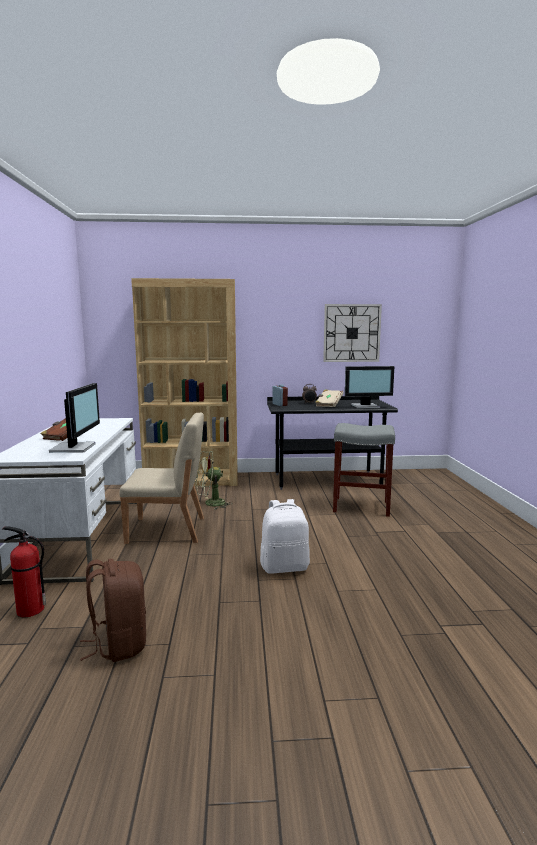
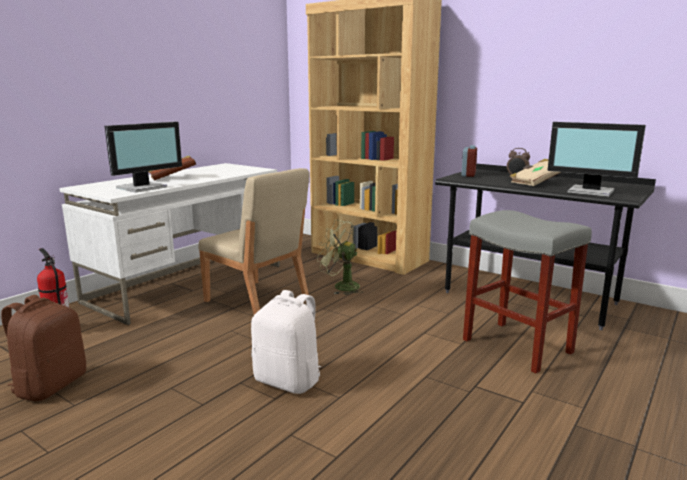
camera: 40 degrees right, 5 degrees up
wall clock [323,304,382,362] -> none

